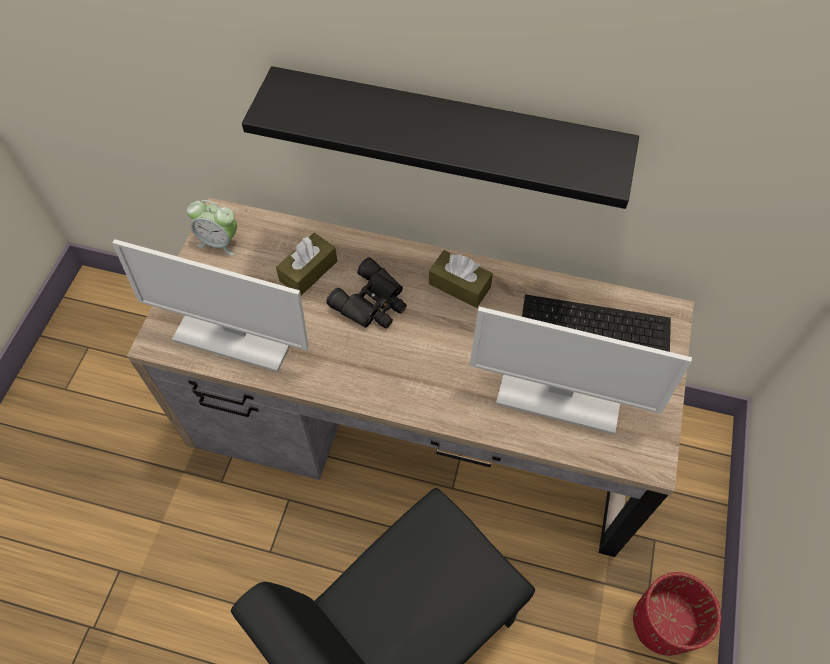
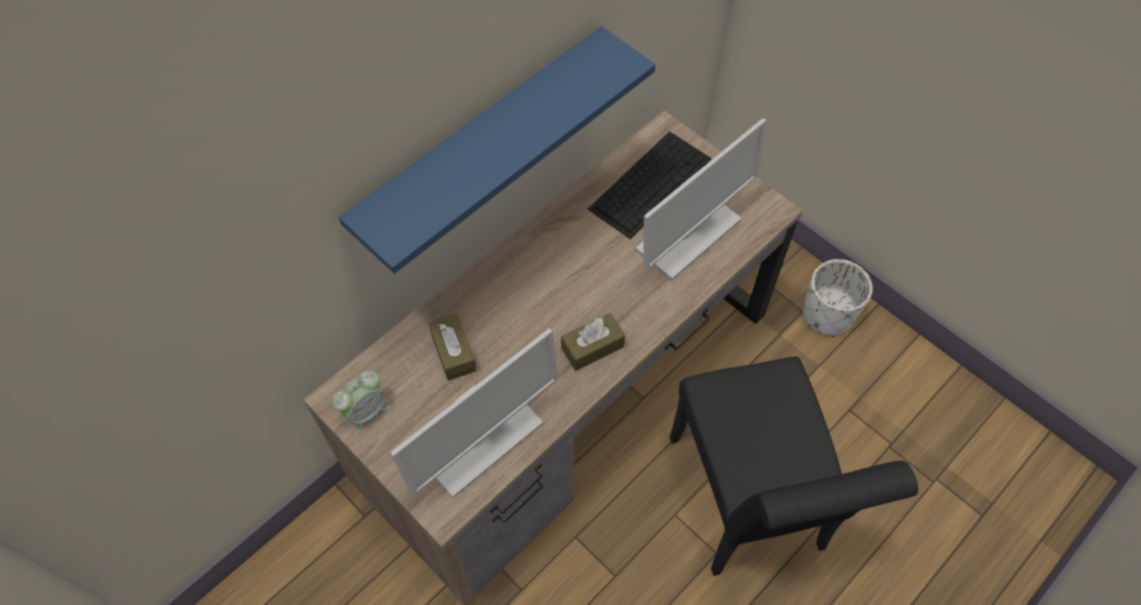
camera: 60 degrees left, 0 degrees up
black shelf [242,66,639,209] -> blue shelf [339,26,655,274]
black binoculars [326,257,407,329] -> none
brown tissue box [429,250,493,308] -> brown tissue box moved to [561,313,625,371]
red planter [633,572,721,656] -> white planter [803,259,873,337]

